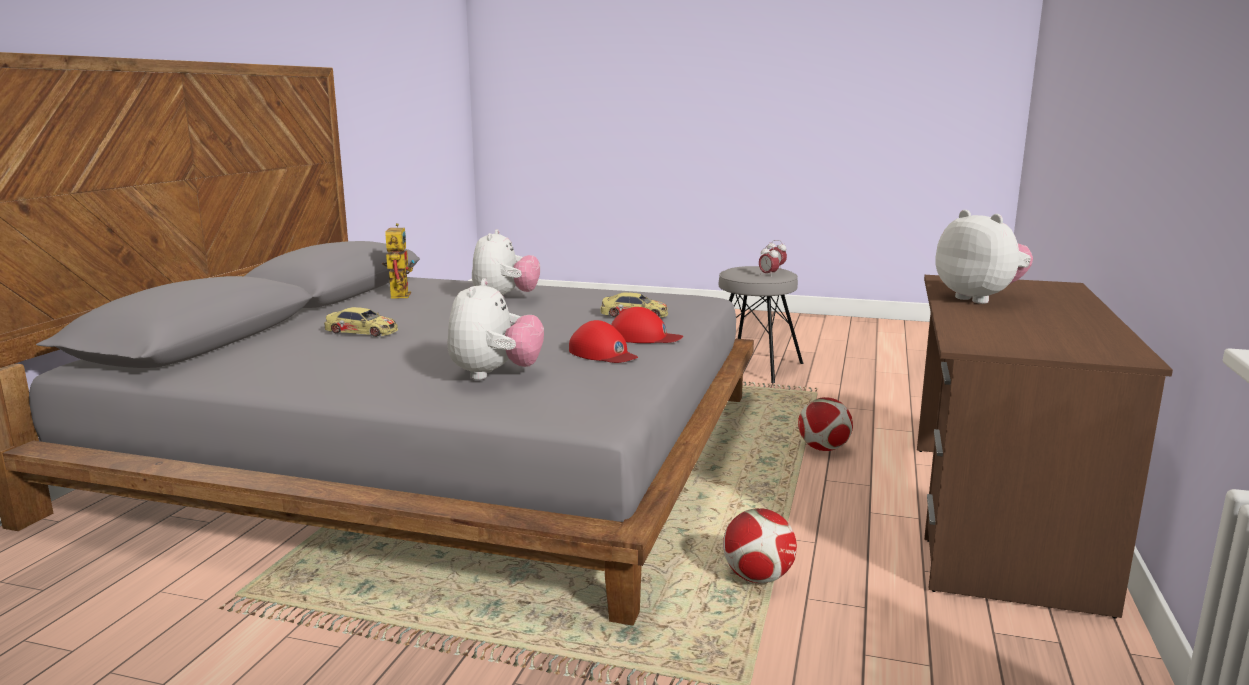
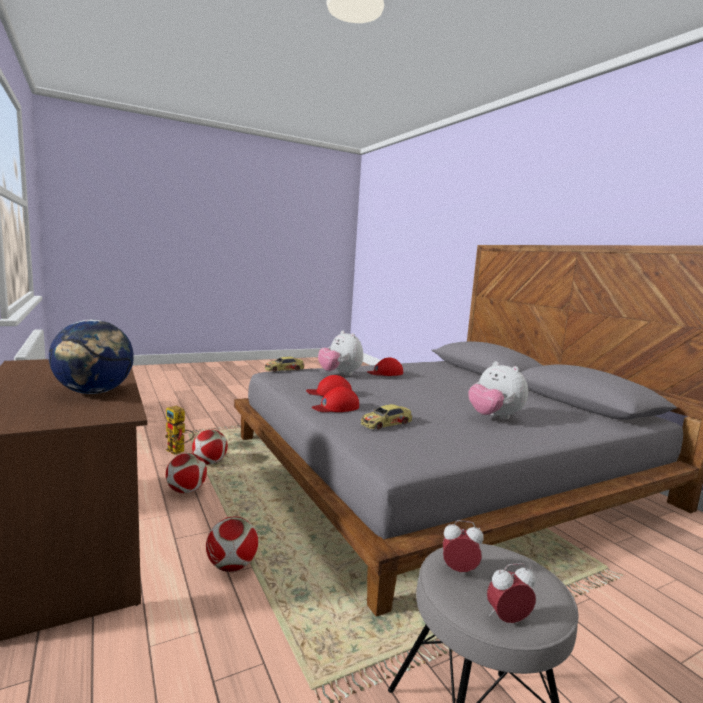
camera: 135 degrees right, 5 degrees down
toy car [324,307,398,337] -> toy car moved to [265,357,304,372]
toy robot [382,223,415,299] -> toy robot moved to [165,406,194,455]
plush toy [935,210,1033,304] -> globe [49,320,134,394]
none -> football [166,453,207,493]
none -> red cap [367,357,403,376]

